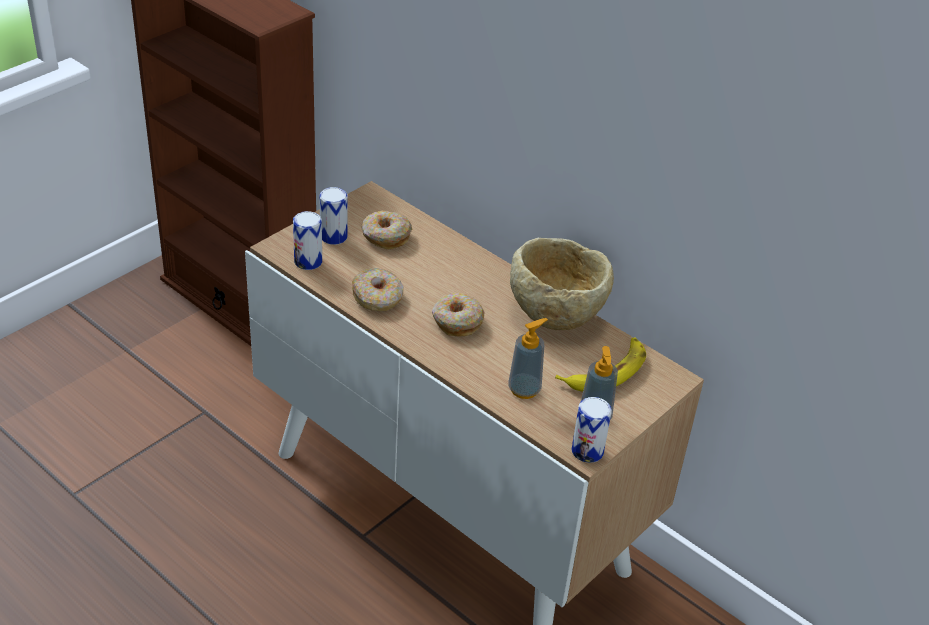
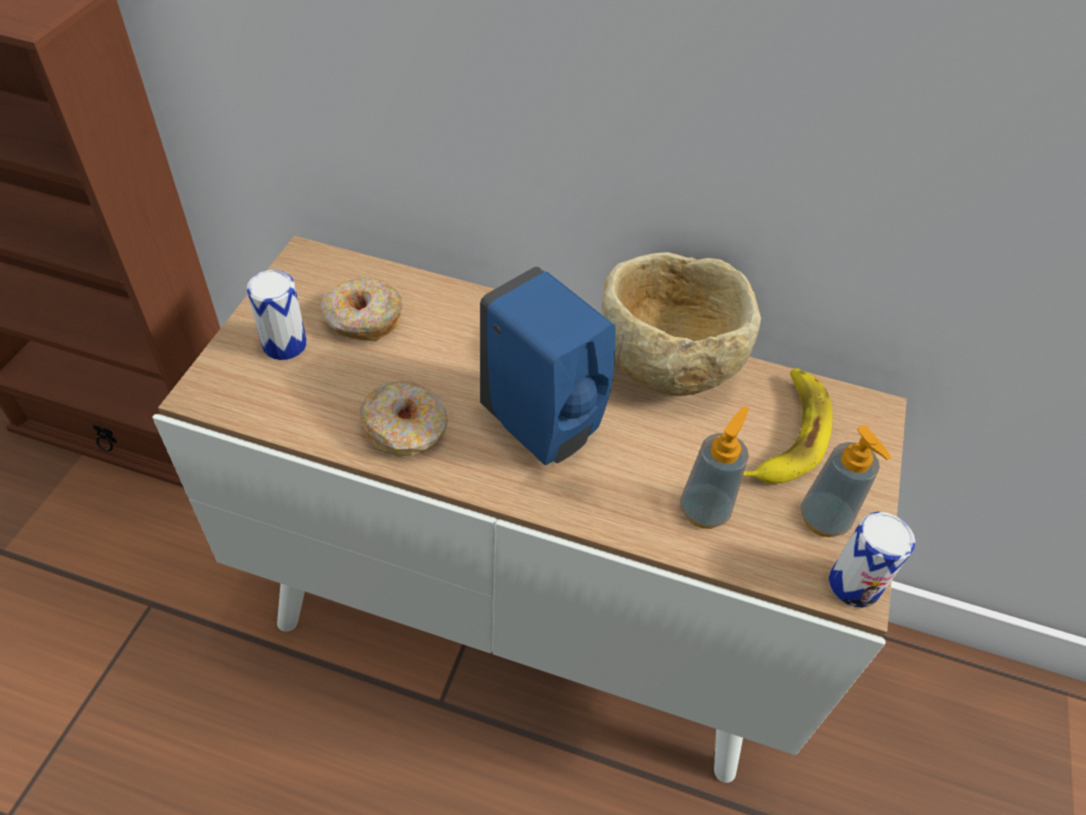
camera: 25 degrees left, 10 degrees up
can [293,211,322,270] -> none
donut [432,293,484,337] -> blue soap dispenser [480,266,616,465]

